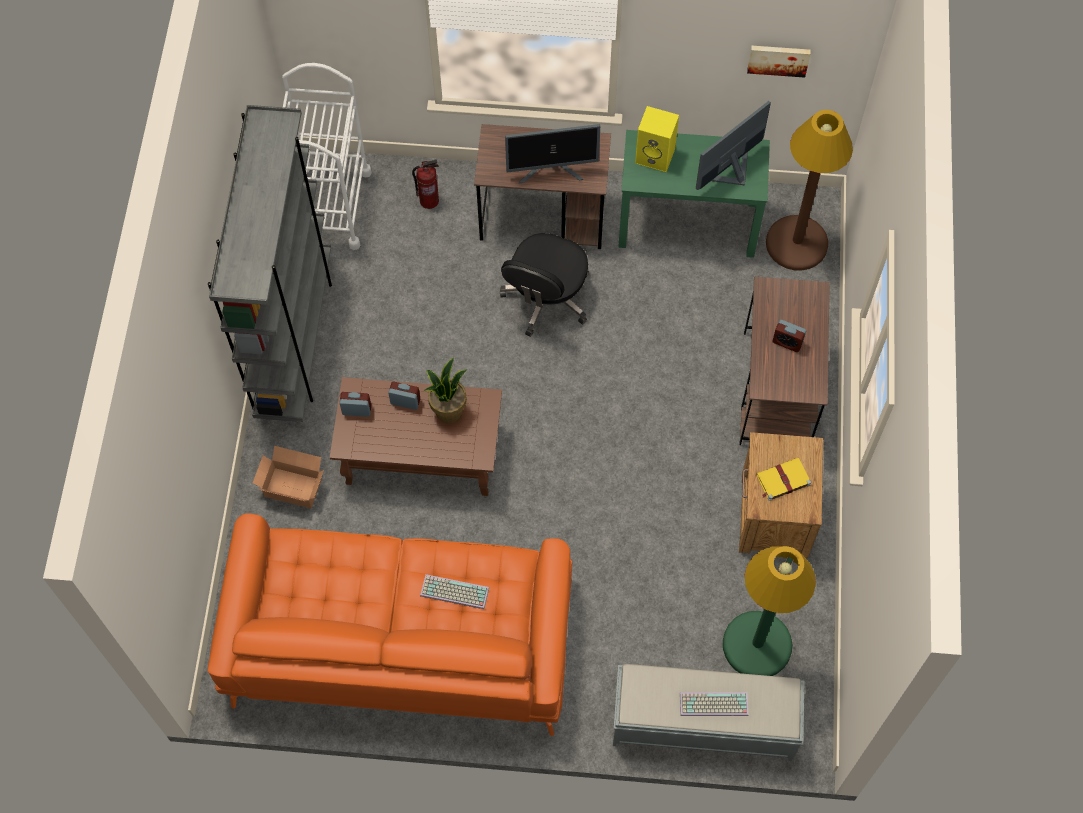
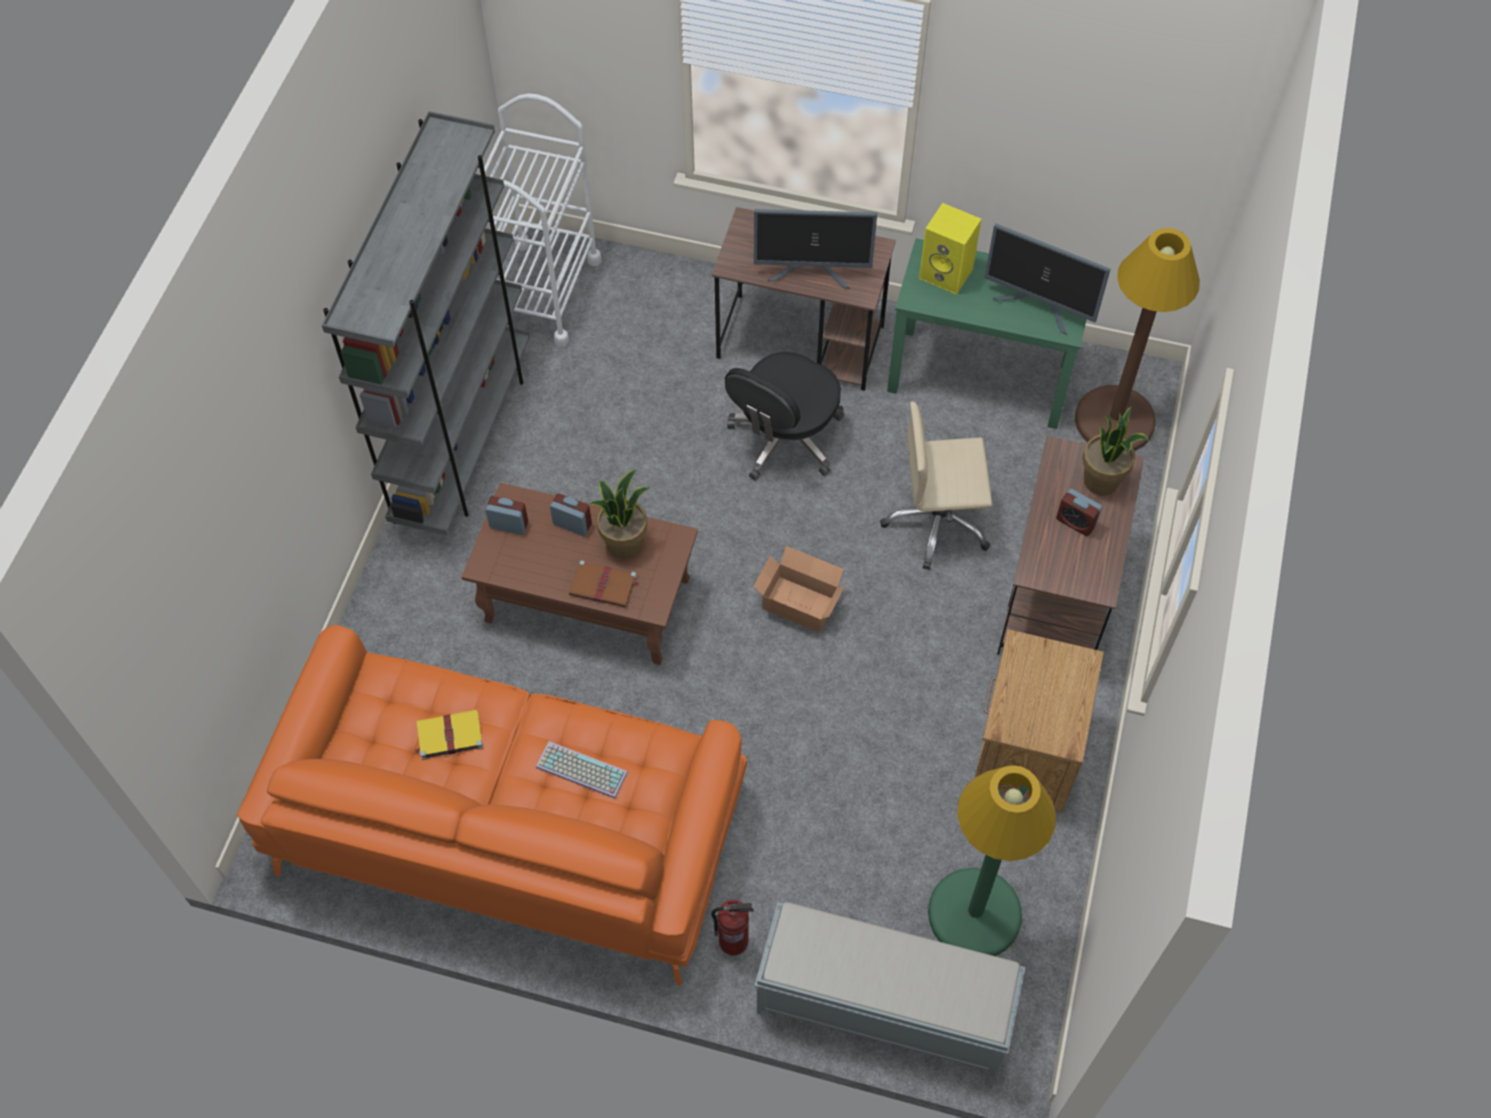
camera: 10 degrees right, 5 degrees down
cardboard box [253,446,324,508] -> cardboard box moved to [753,546,845,632]
fire extinguisher [412,159,439,209] -> fire extinguisher moved to [711,900,754,955]
keyboard [680,692,749,716] -> none
monitor [696,101,771,190] -> monitor turned 120 degrees counterclockwise [985,224,1111,335]
picture [747,46,811,78] -> none
yellow book [756,458,811,501] -> yellow book moved to [415,710,483,760]
none -> brown book [569,560,640,608]
none -> beige office chair [880,401,992,570]
none -> potted plant [1082,406,1149,495]

